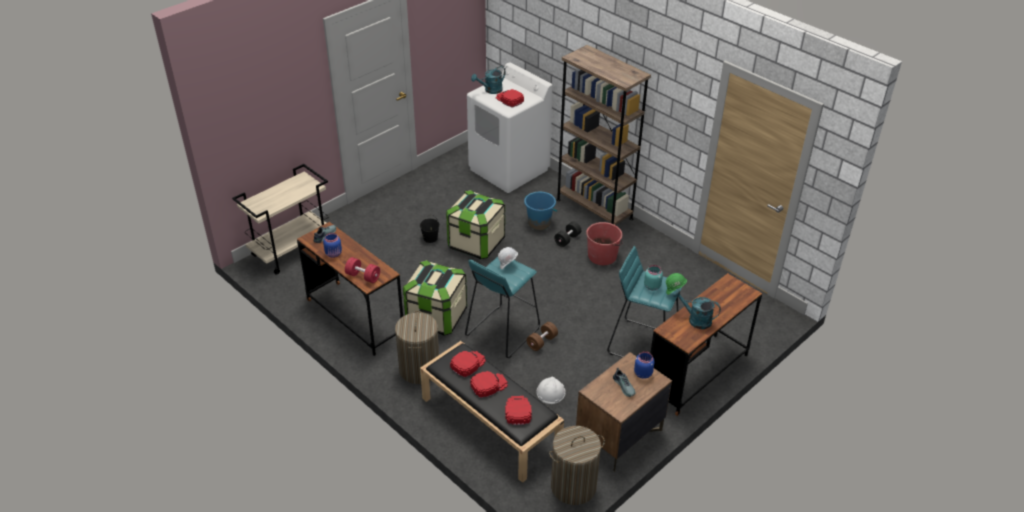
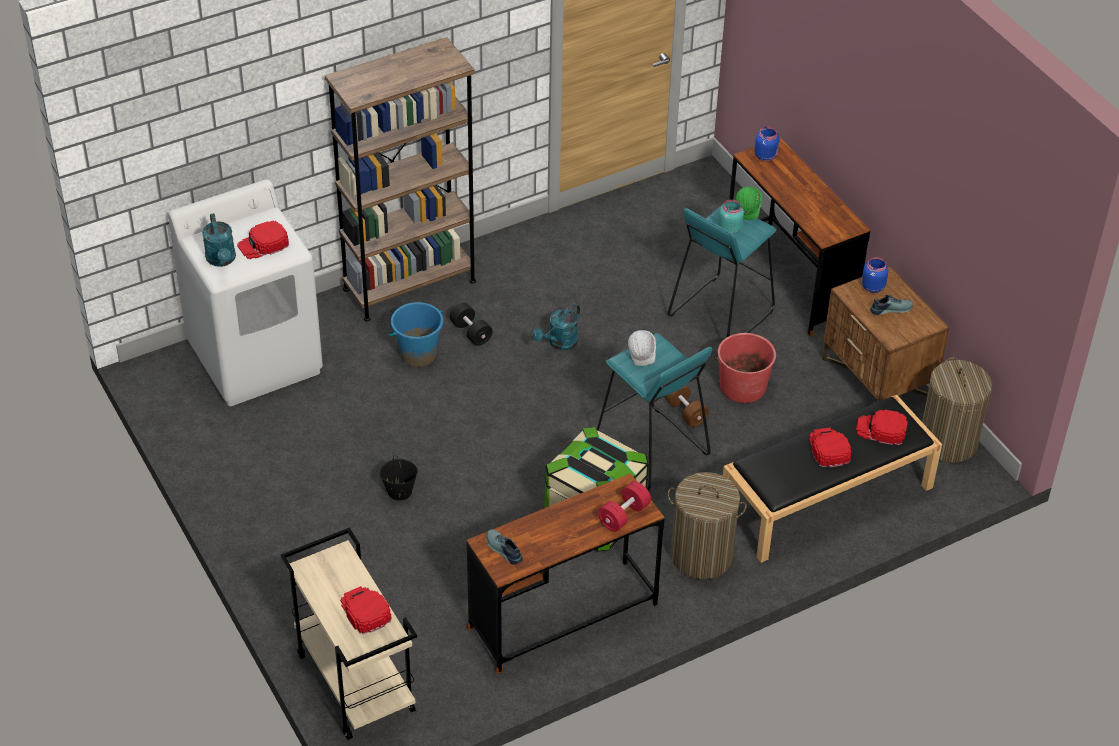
camera: 75 degrees left, 5 degrees up
blue jar [323,233,342,258] -> blue jar moved to [754,127,779,161]
storage box [446,190,505,259] -> none
red cap [450,351,486,378] -> red cap moved to [340,586,392,634]
white hard hat [537,377,566,404] -> none
red bucket [586,222,623,265] -> red bucket moved to [714,333,776,403]
turquoise watering can [672,289,721,329] -> turquoise watering can moved to [532,303,580,350]

